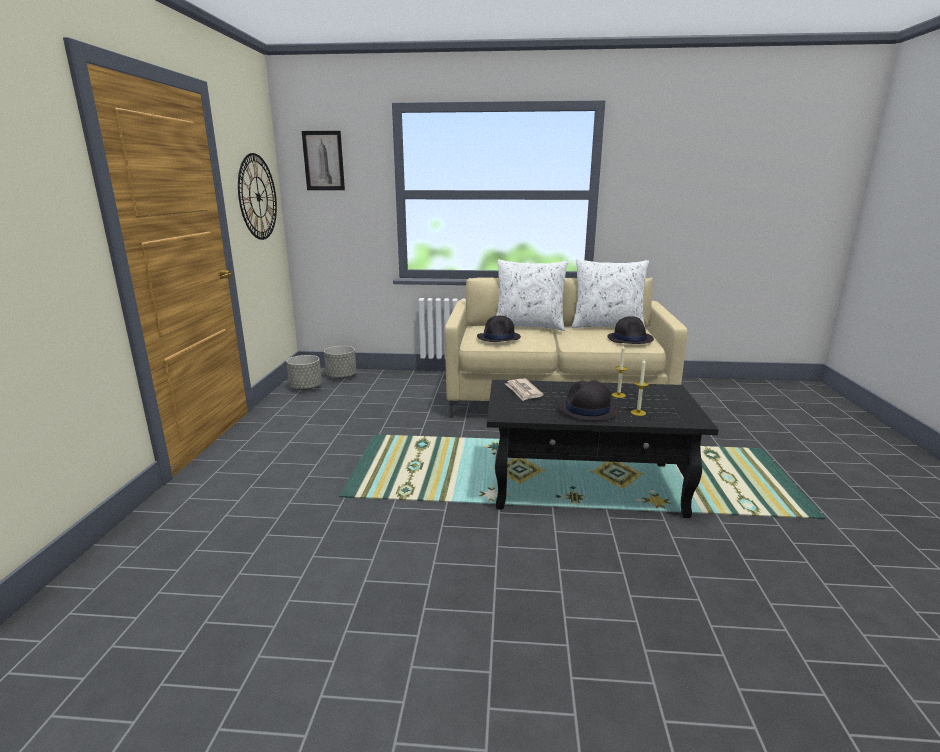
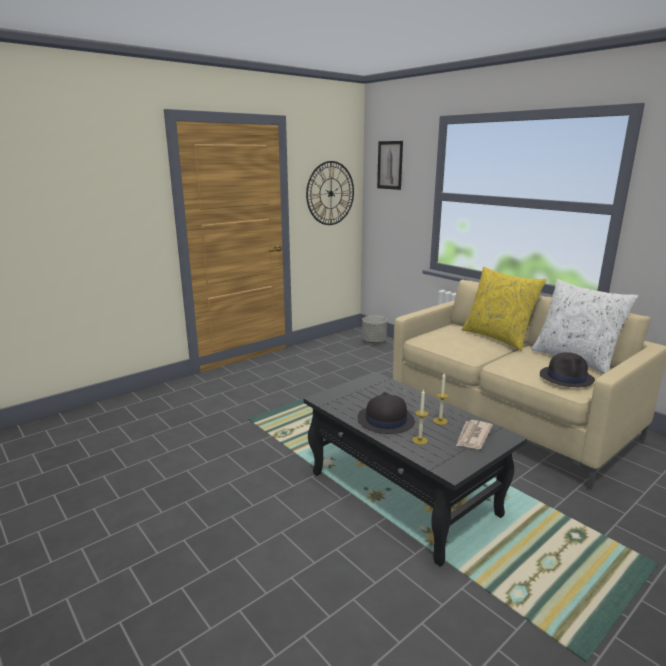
camera: 45 degrees right, 0 degrees up
grey planter [286,355,322,390] -> none
black hat [477,316,521,342] -> none
white pillow [496,260,569,331] -> yellow pillow [462,267,547,351]
newspaper [505,378,544,401] -> newspaper moved to [456,420,493,449]

